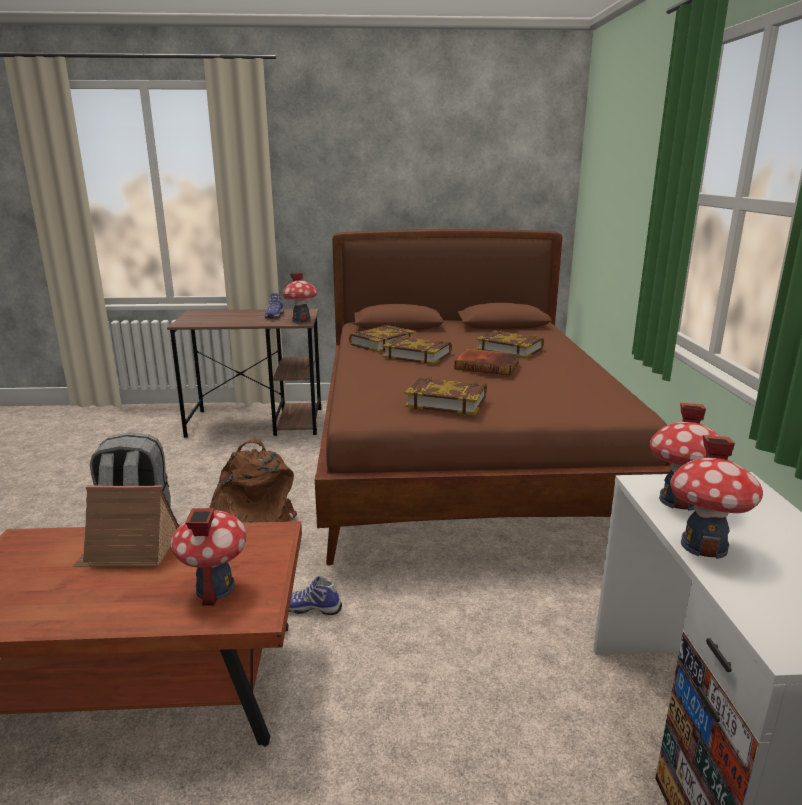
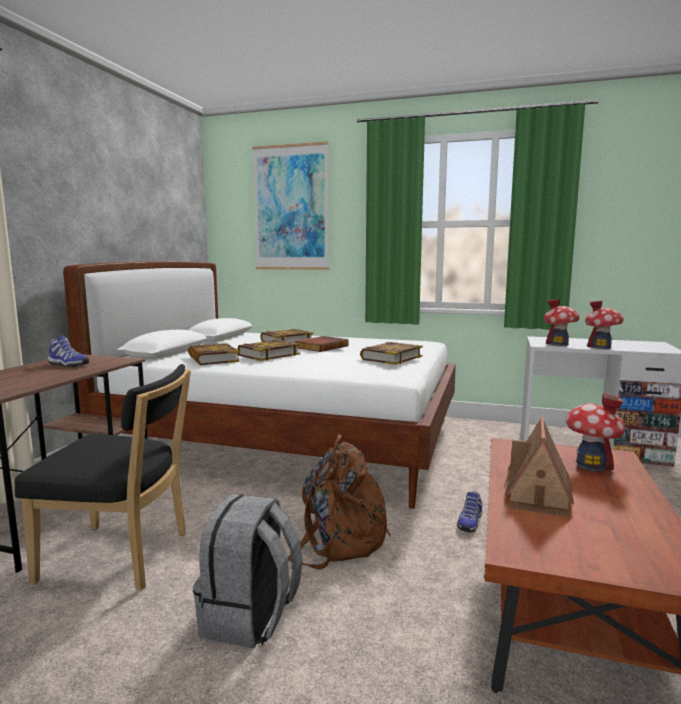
camera: 70 degrees left, 10 degrees down
toy house [283,273,317,323] -> none
brown bed [315,229,672,565] -> white bed [63,261,456,509]
none -> black chair [15,364,191,591]
none -> picture [252,142,329,270]

